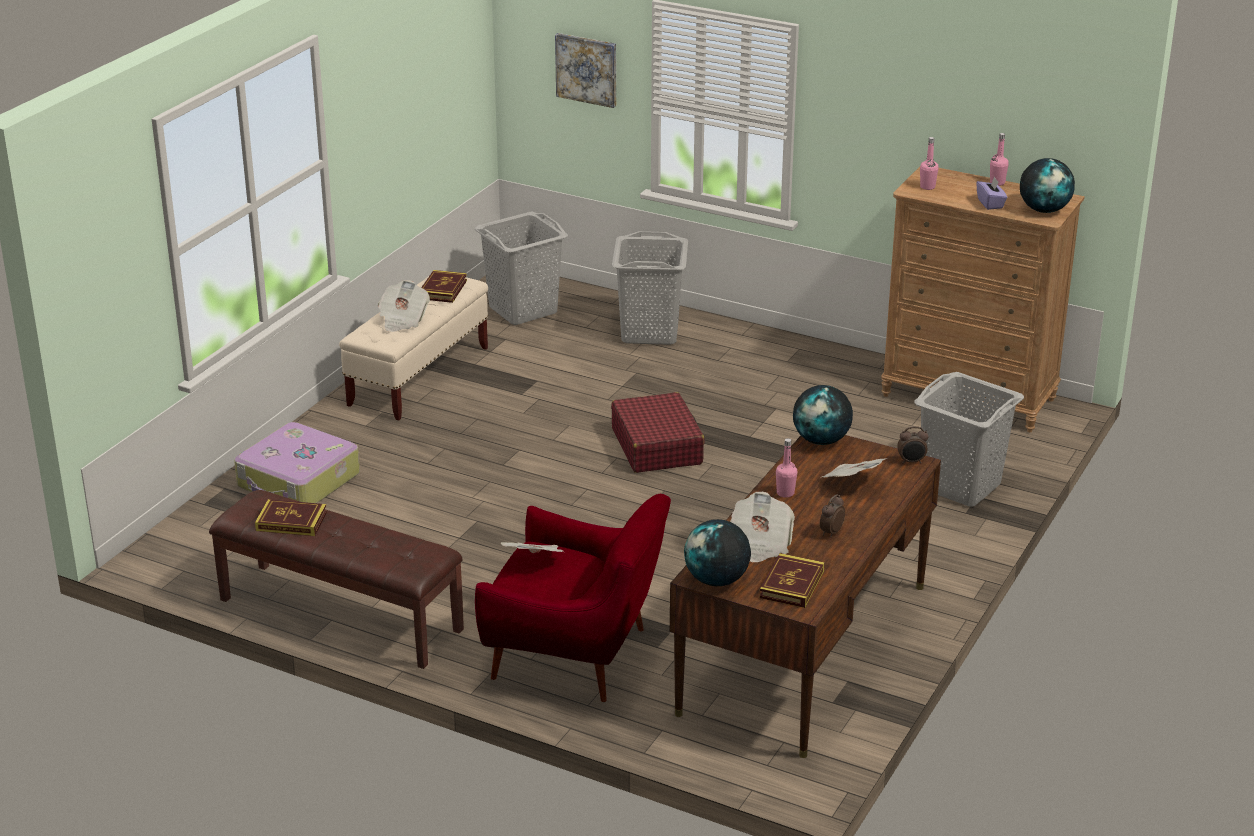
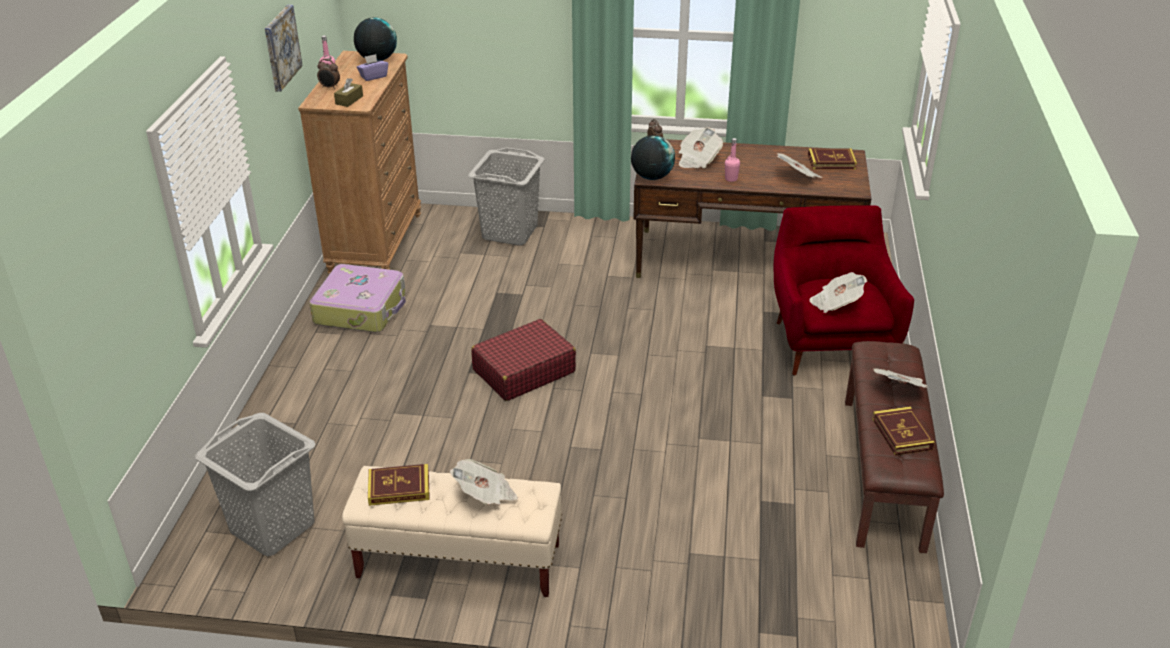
camera: 110 degrees left, 5 degrees up
suitcase [234,422,360,503] -> suitcase moved to [309,264,406,332]
picture [555,33,616,108] -> picture moved to [265,5,303,92]
grey laundry basket [612,231,688,345] -> none
globe [684,519,751,586] -> none
alarm clock [820,494,845,537] -> alarm clock moved to [317,59,340,89]
pink bottle [920,137,939,190] -> brown tissue box [334,78,363,107]
none -> newspaper [873,368,928,388]

